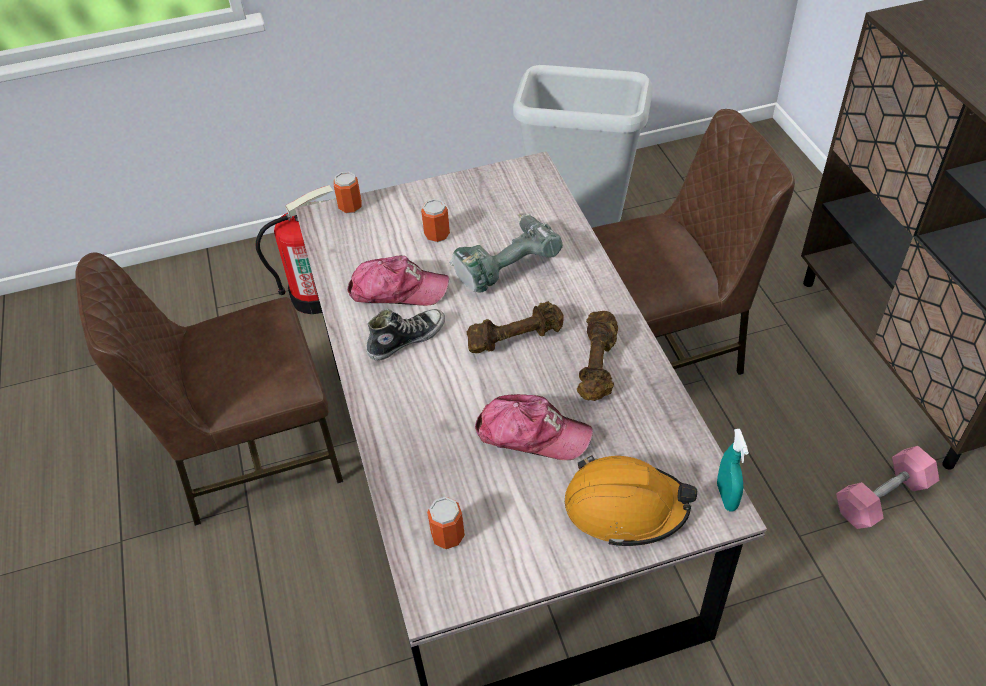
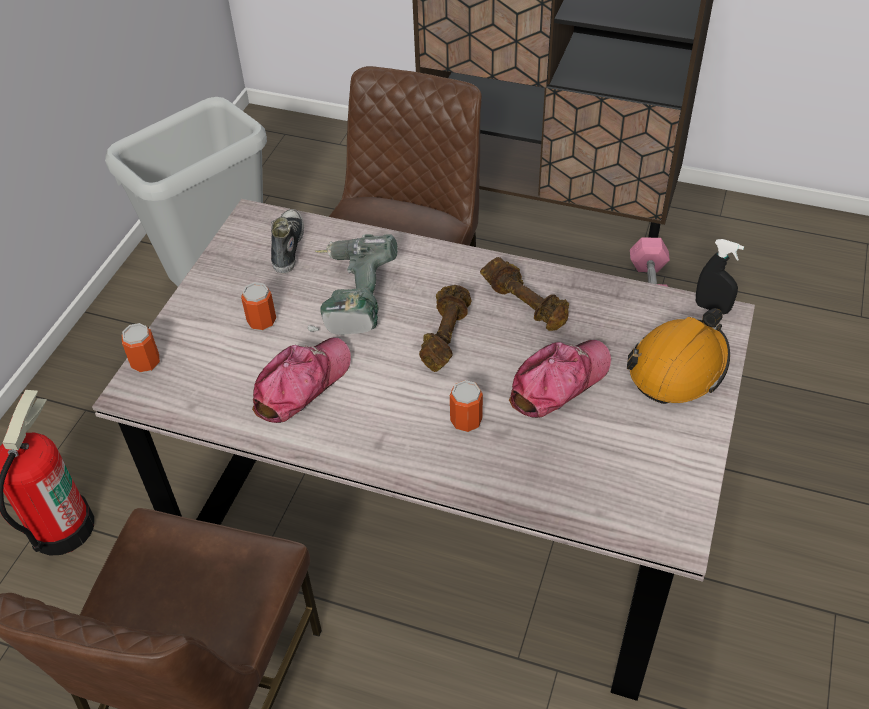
camera: 55 degrees left, 0 degrees up
shoe [367,309,445,361] -> shoe moved to [271,209,304,273]
can [427,497,465,549] -> can moved to [450,380,483,432]
turquoise spray bottle [717,429,749,511] -> black spray bottle [696,239,744,314]

